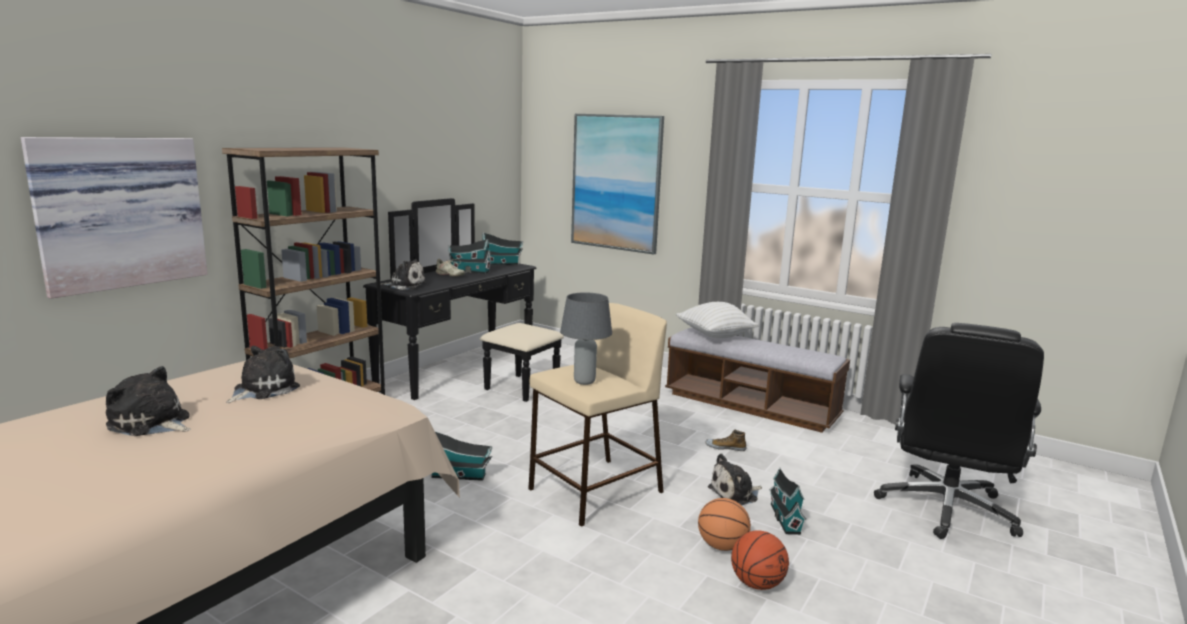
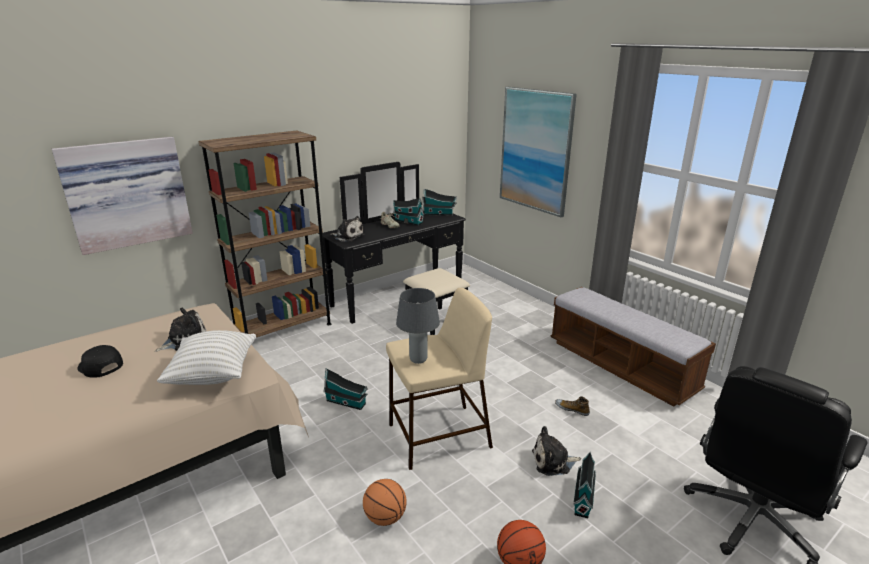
camera: 20 degrees right, 10 degrees up
plush toy [106,366,191,436] -> black cap [77,345,123,378]
white pillow [676,302,759,338] -> white pillow moved to [157,330,256,385]
basketball [698,498,751,551] -> basketball moved to [363,479,407,526]

